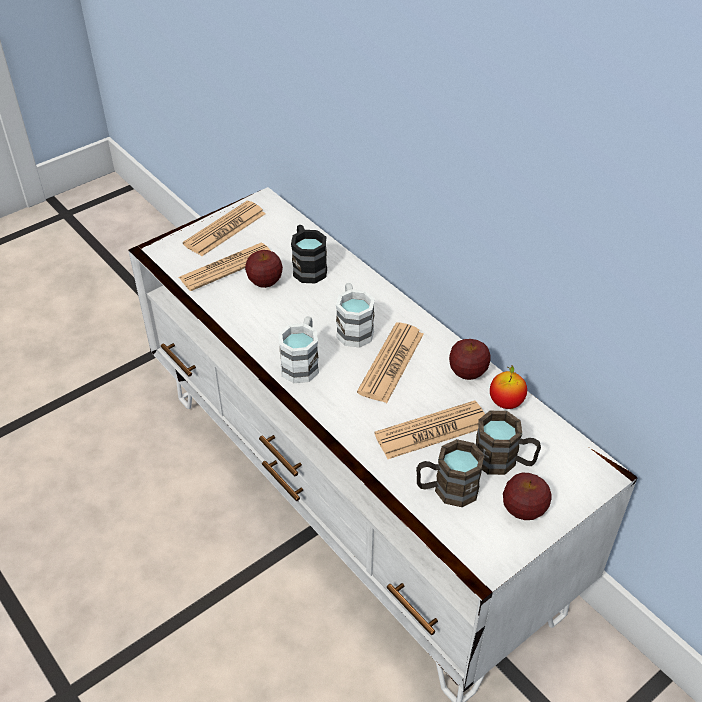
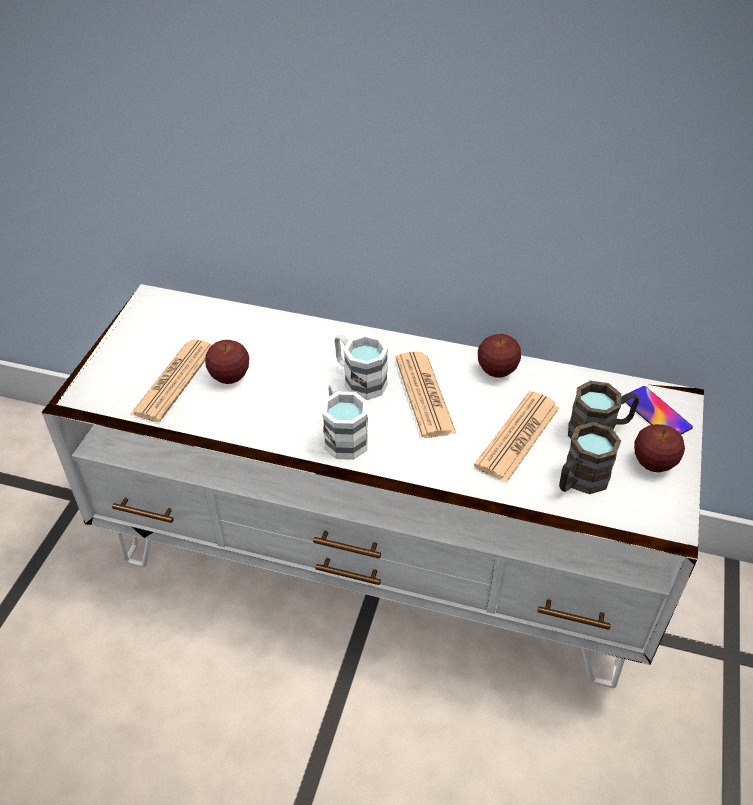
camera: 35 degrees left, 0 degrees up
newspaper [183,201,266,256] -> none
black mug [291,225,327,284] -> none
apple [490,366,527,409] -> none
none -> phone [621,386,693,434]

